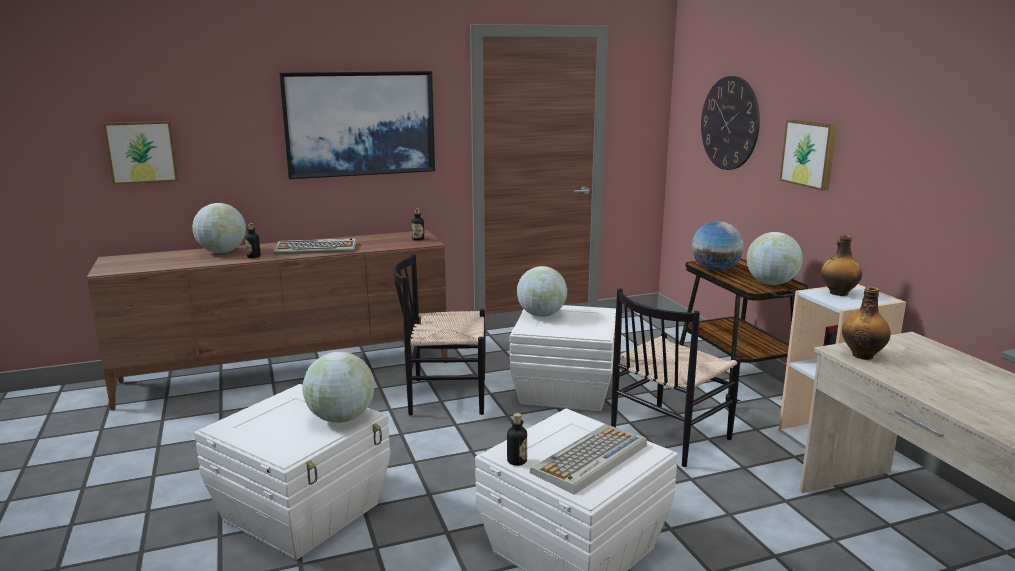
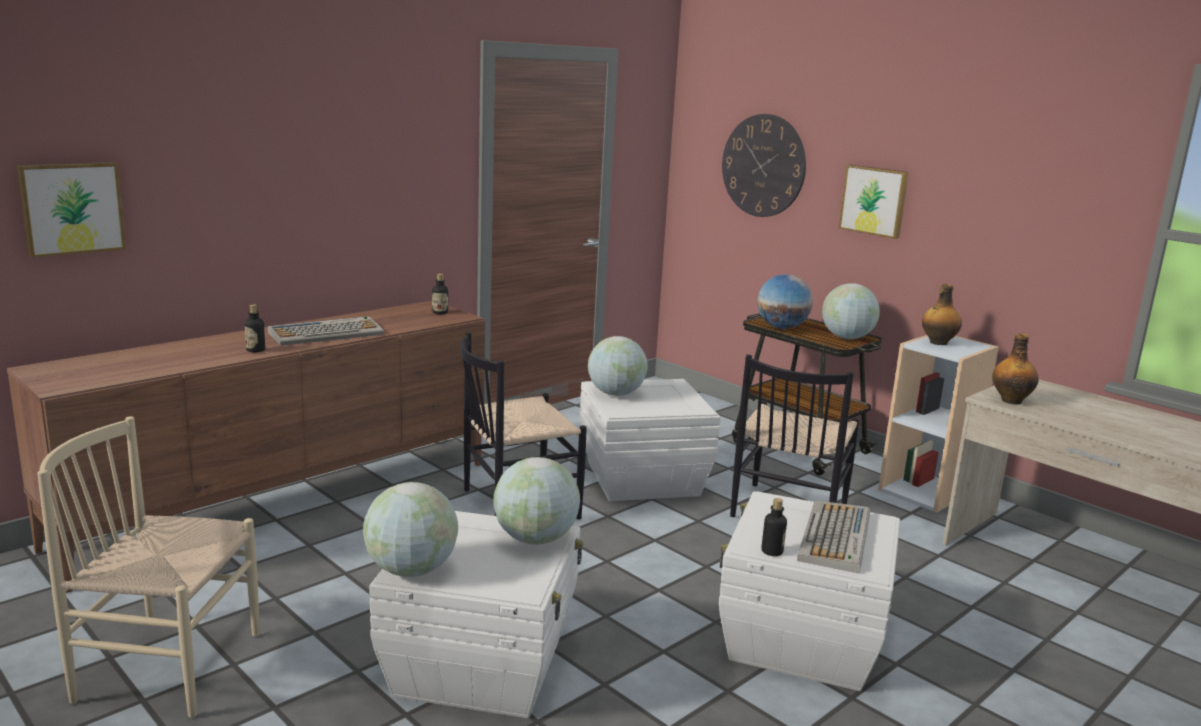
camera: 25 degrees left, 0 degrees up
globe [192,203,246,253] -> globe moved to [363,482,458,577]
picture [279,71,435,179] -> none
none -> beige chair [37,416,260,718]

